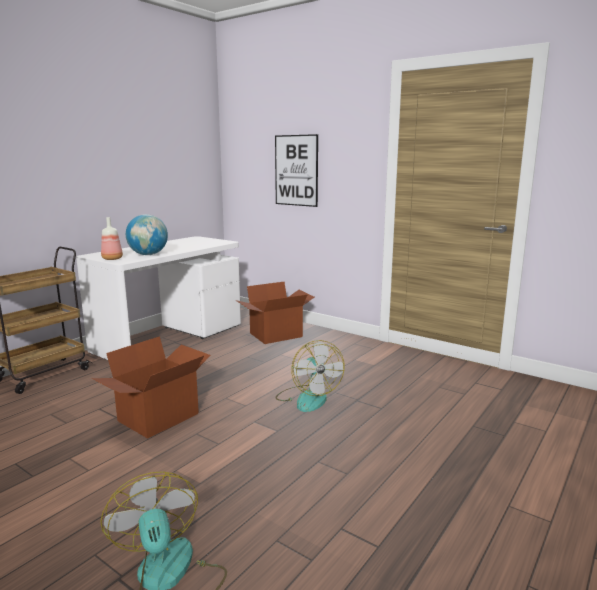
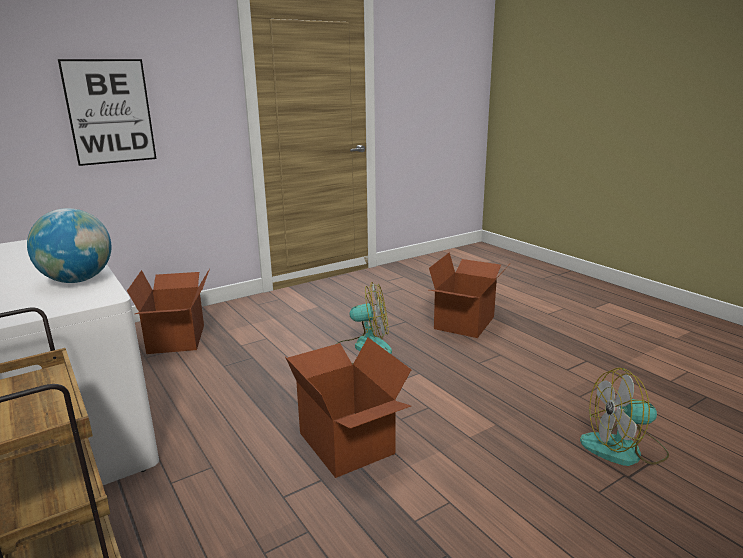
camera: 70 degrees left, 5 degrees up
bottle [101,217,123,260] -> none
none -> cardboard box [429,252,510,338]

